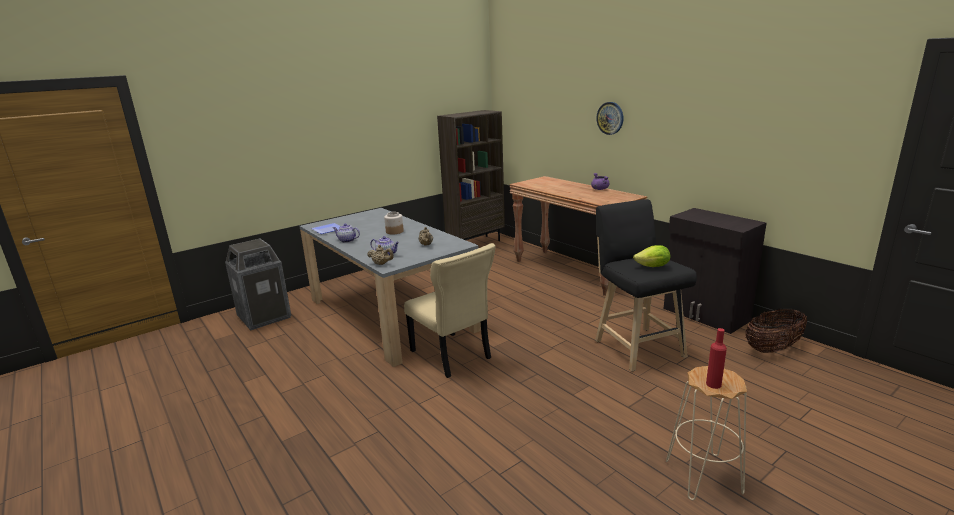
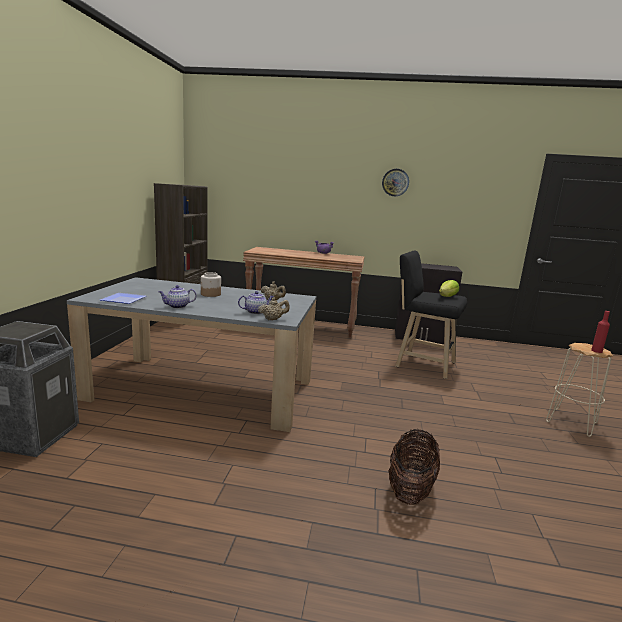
camera: 45 degrees left, 5 degrees down
beige chair [404,243,496,378] -> none
wall clock [596,102,623,135] -> wall clock moved to [382,169,409,196]
basket [745,309,807,353] -> basket moved to [388,429,440,505]

